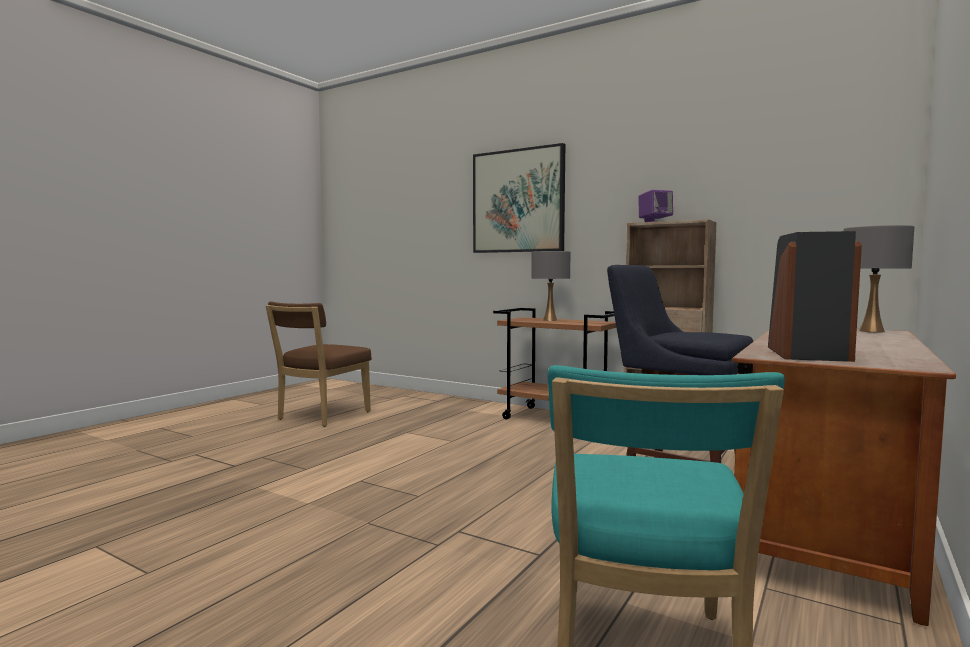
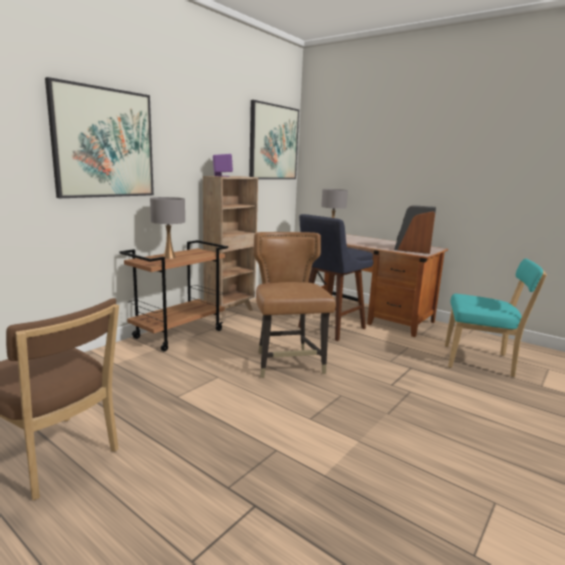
camera: 85 degrees left, 10 degrees up
none -> picture [249,100,299,179]
none -> brown chair [253,232,336,378]

